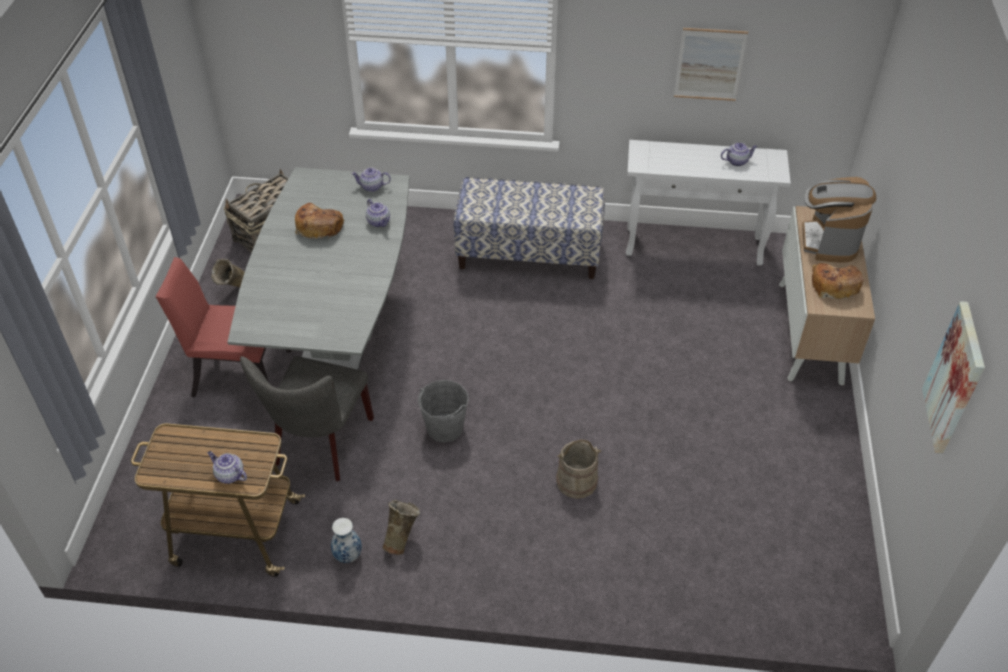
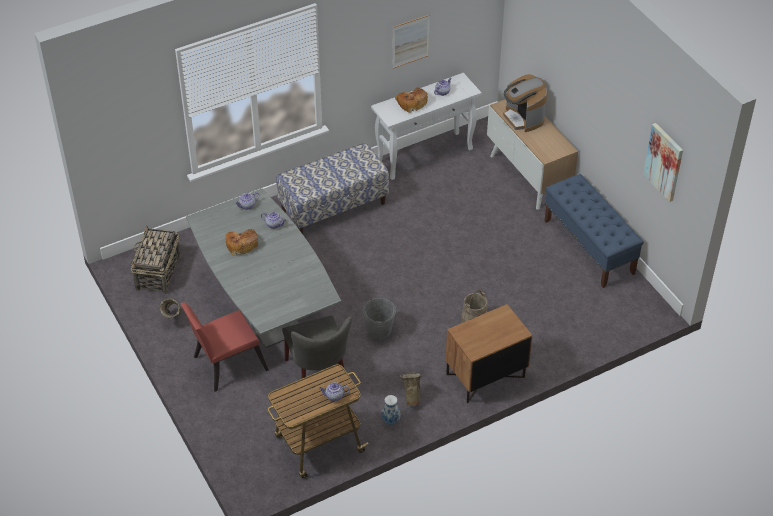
camera: 35 degrees left, 0 degrees up
bread [812,263,864,300] -> bread moved to [395,87,428,113]
none -> brown nightstand [446,304,532,403]
none -> blue bench [545,174,644,288]

